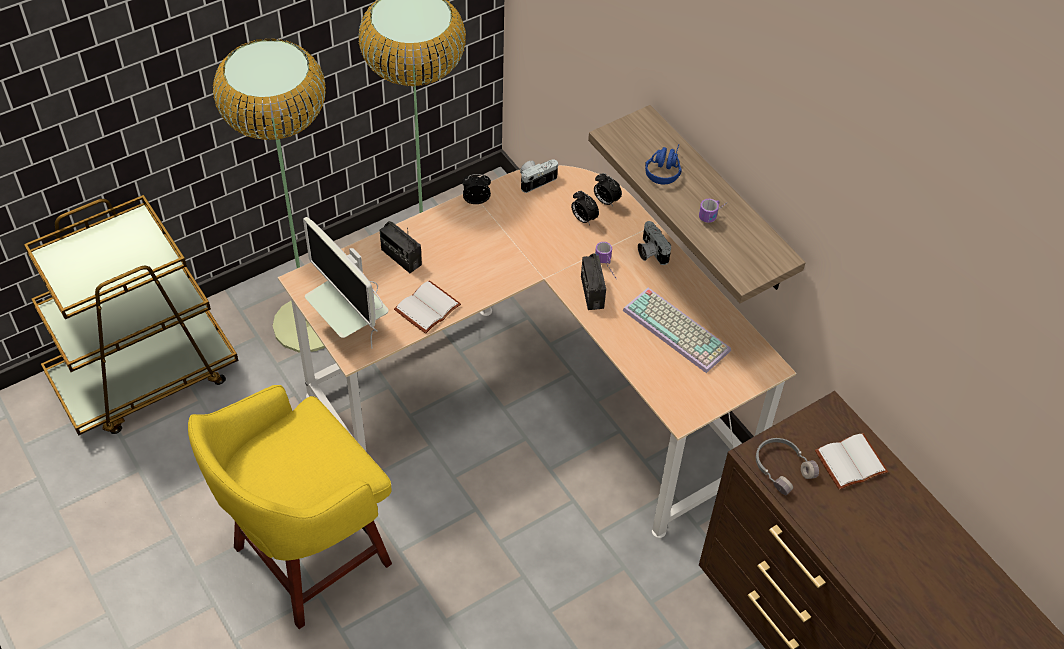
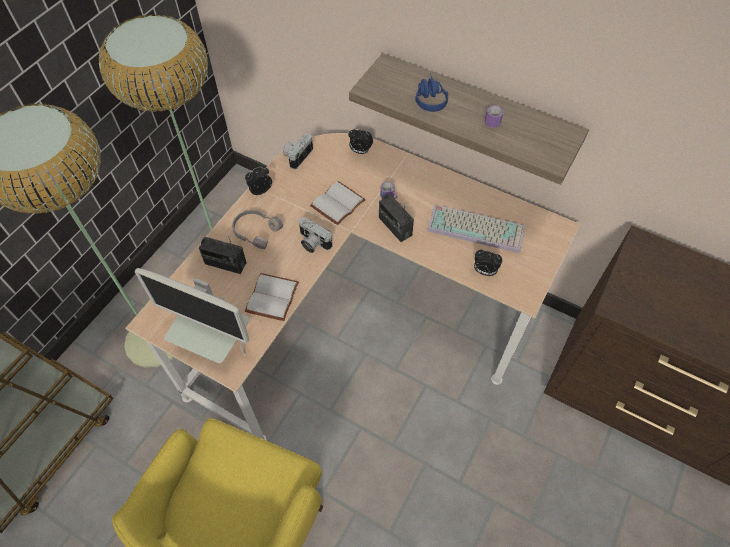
camera: 25 degrees left, 5 degrees up
alarm clock [571,191,599,225] -> alarm clock moved to [474,250,502,276]
camera [638,221,671,265] -> camera moved to [299,217,332,253]
grey headphones [756,438,819,495] -> grey headphones moved to [232,210,283,249]
white book [815,433,888,490] -> white book moved to [310,181,366,225]

